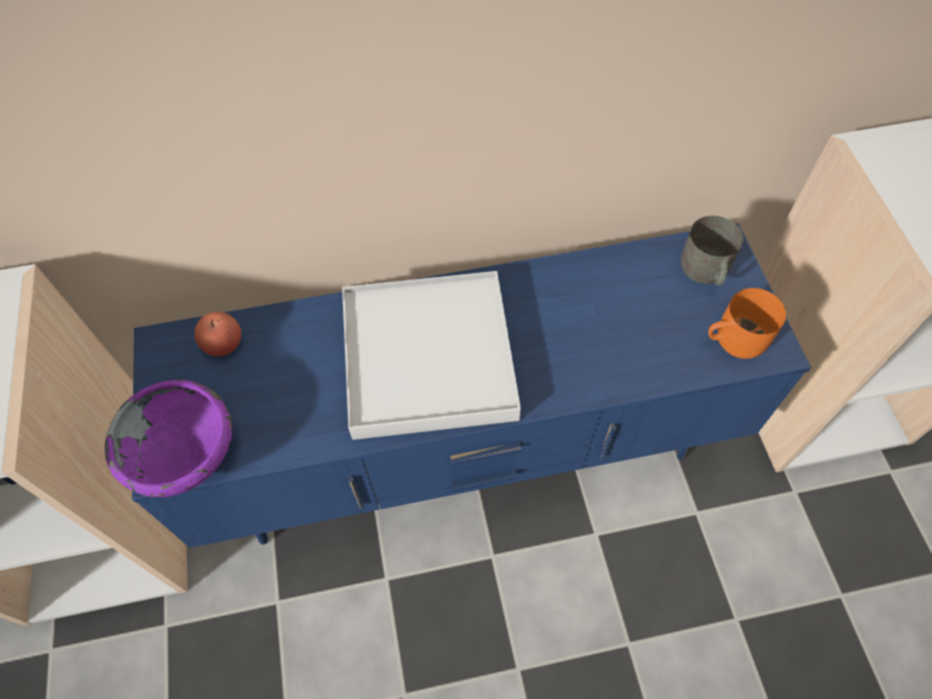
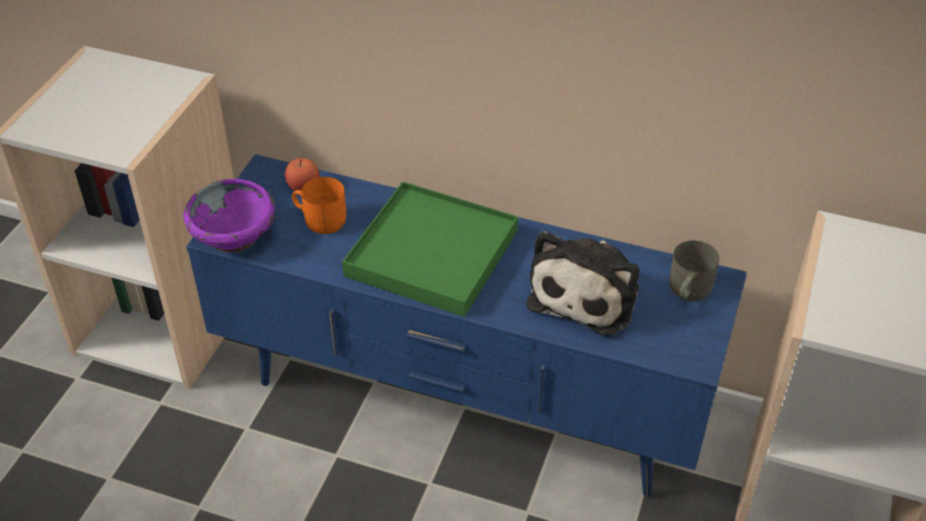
camera: 30 degrees right, 15 degrees down
white tray [342,271,521,440] -> green tray [342,181,518,317]
orange mug [708,288,786,359] -> orange mug moved to [292,177,346,234]
none -> plush toy [527,231,639,335]

